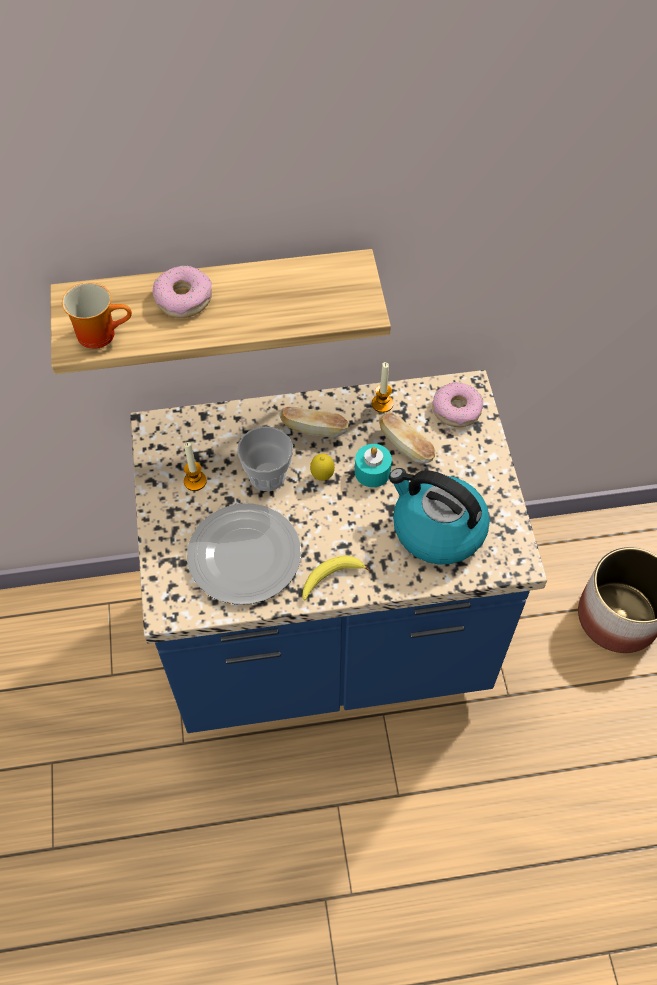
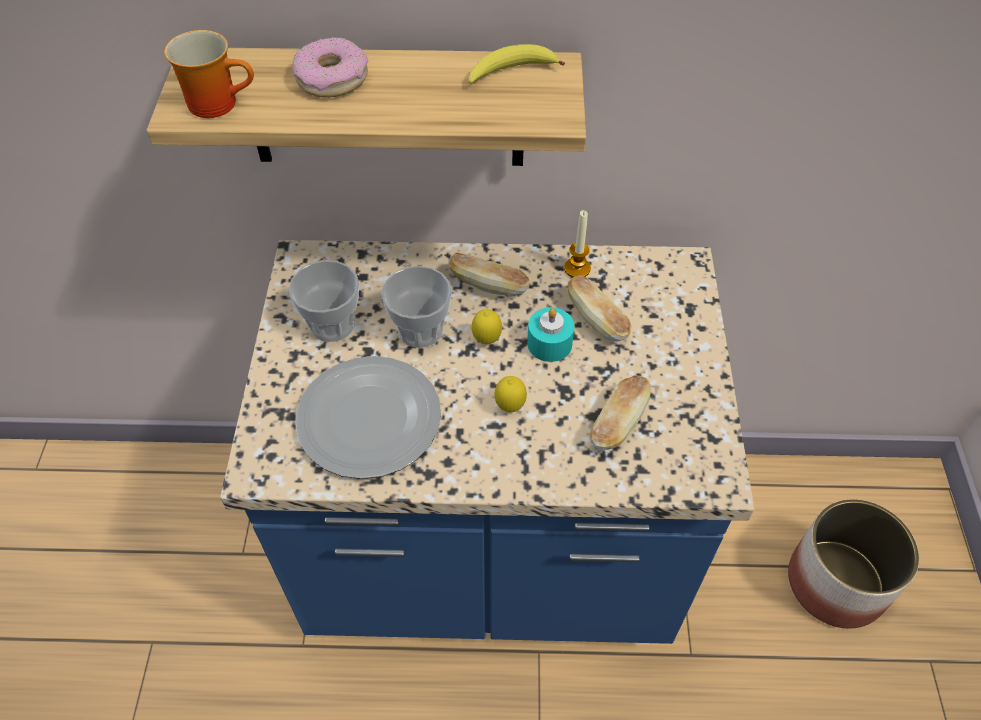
camera: 10 degrees right, 5 degrees down
candle [184,442,207,491] -> cup [289,260,359,342]
banana [303,556,370,600] -> banana moved to [468,44,565,84]
kettle [389,468,490,565] -> bread [589,375,651,450]
donut [432,382,483,427] -> none
none -> lemon [495,376,527,412]

